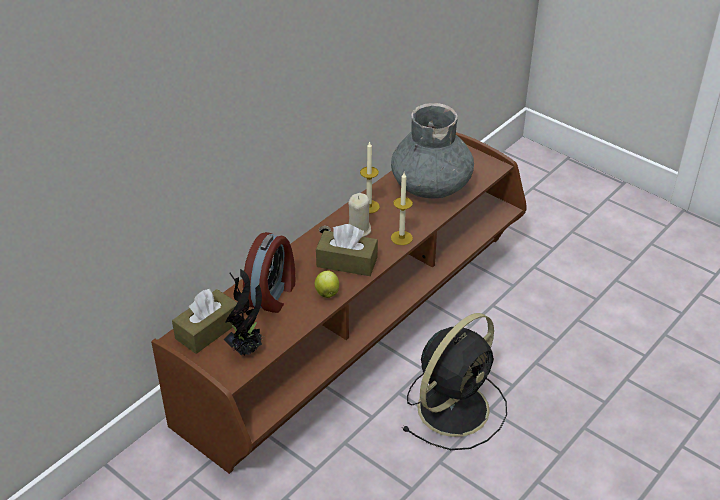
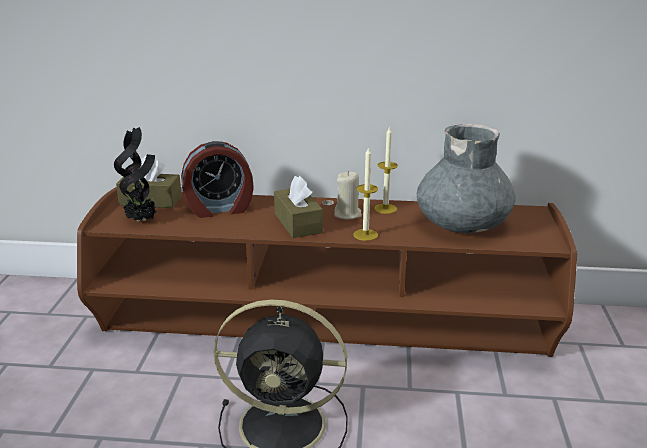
camera: 55 degrees right, 15 degrees down
apple [314,271,339,298] -> none

